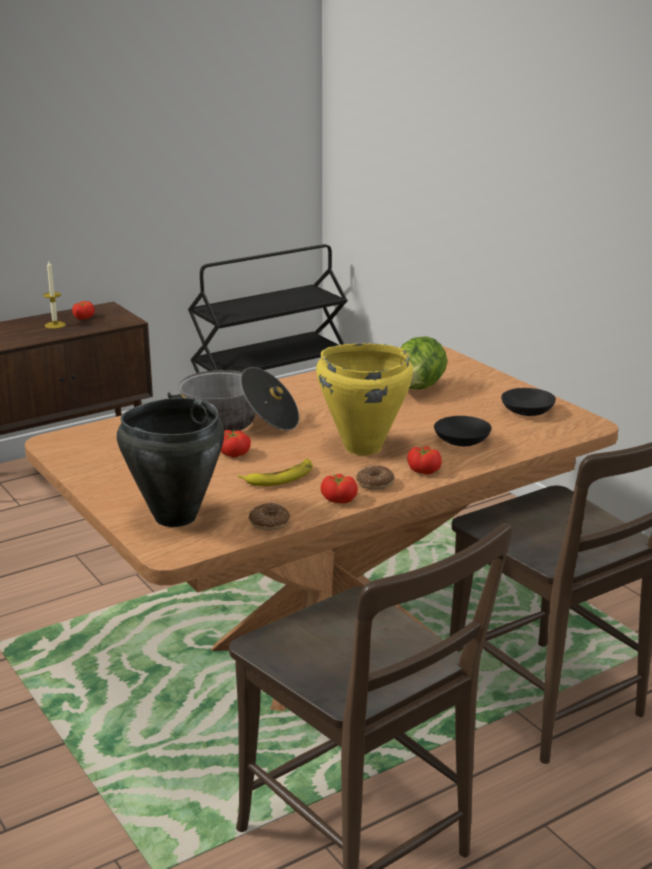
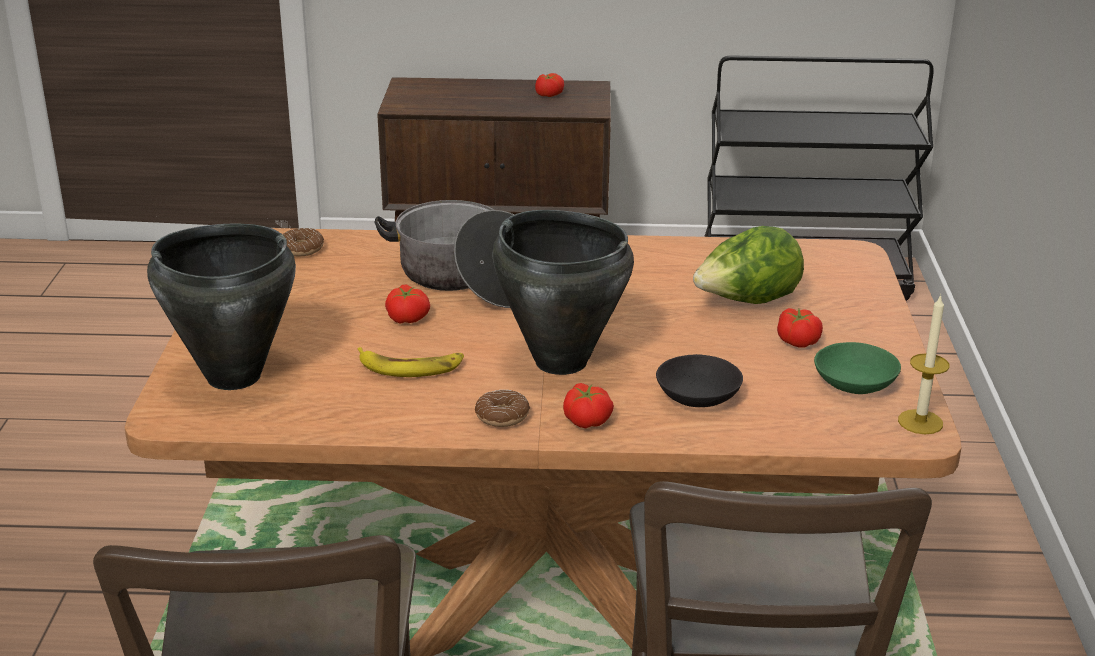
camera: 35 degrees right, 5 degrees up
candle [43,261,66,329] -> candle moved to [898,294,949,434]
donut [249,503,290,531] -> donut moved to [283,228,324,256]
yellow cooking pot [316,343,413,455] -> black cooking pot [492,210,634,375]
tomato [321,474,358,503] -> tomato moved to [777,308,823,348]
black bowl [501,388,556,416] -> green bowl [814,342,901,394]

